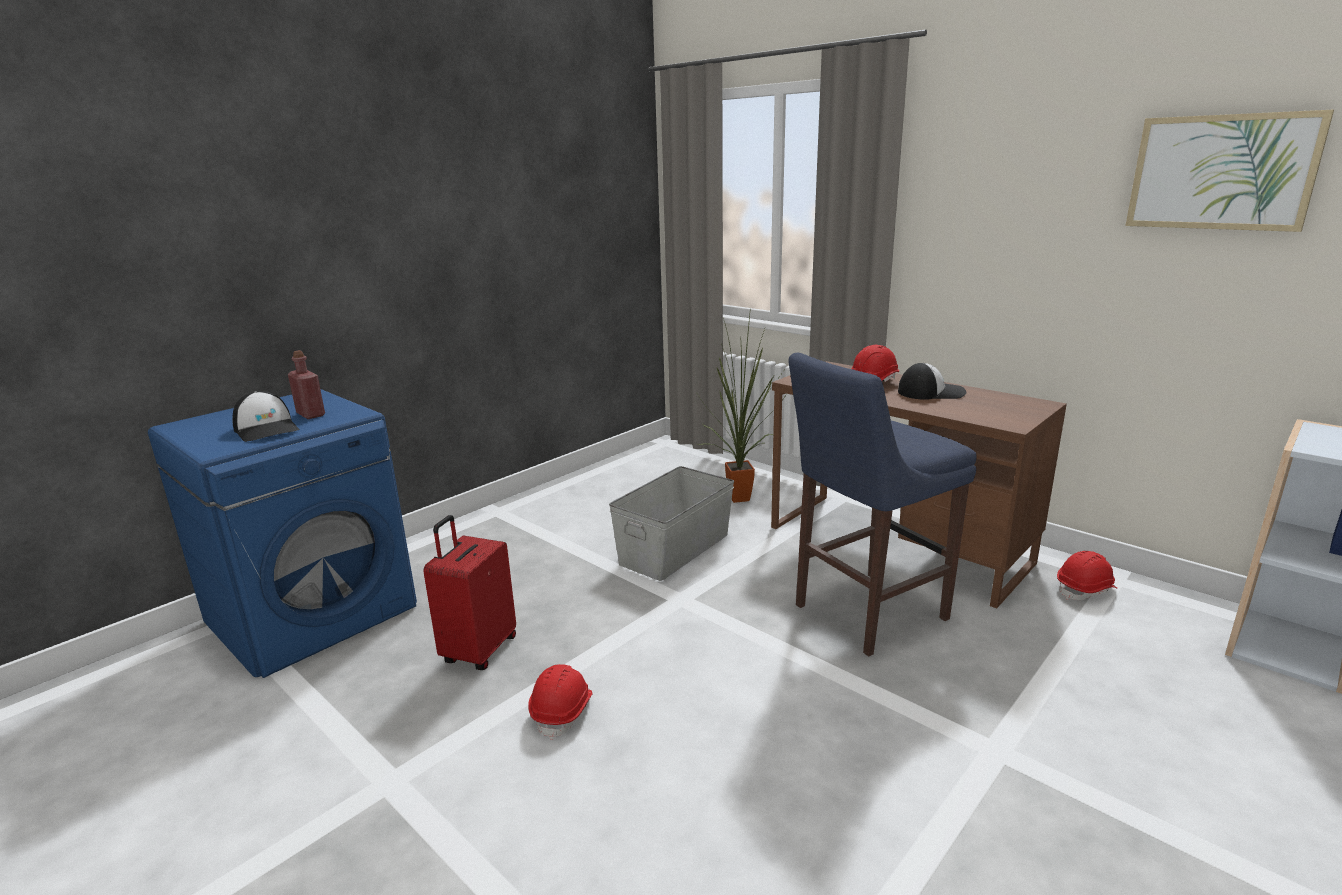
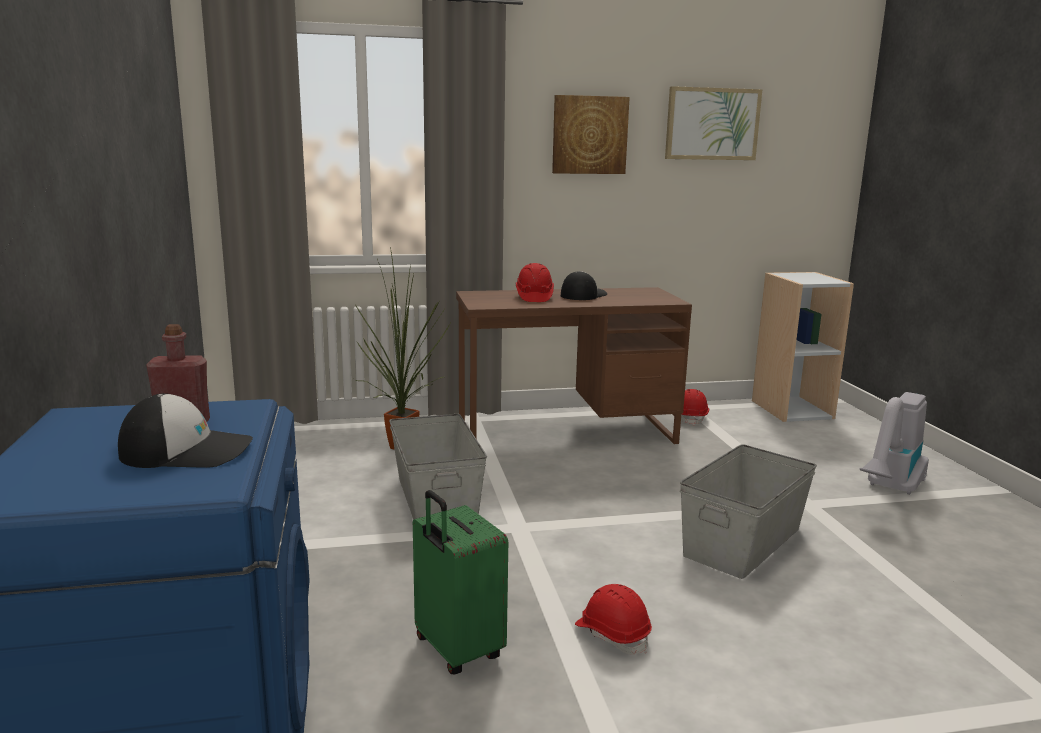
camera: 55 degrees left, 5 degrees down
red suitcase [423,515,516,670] -> green suitcase [413,490,508,675]
blue stool [788,353,977,657] -> none
none -> picture [552,95,630,174]
none -> grey storage box [680,444,817,579]
none -> vacuum cleaner [860,392,929,495]

